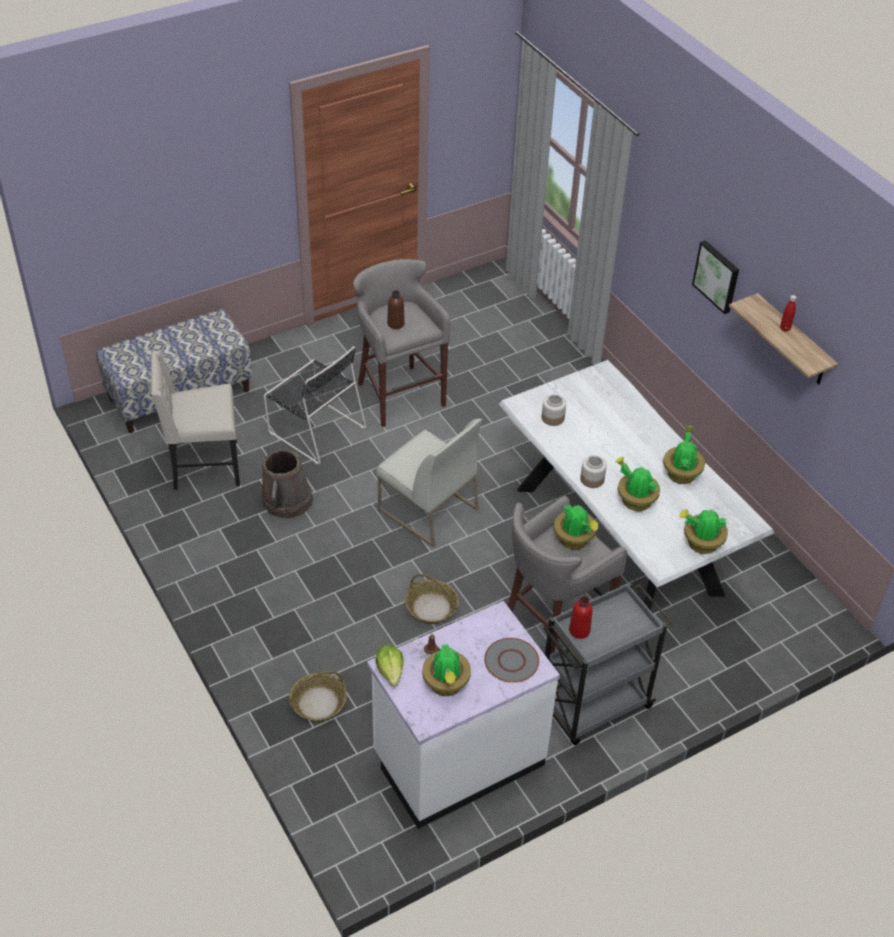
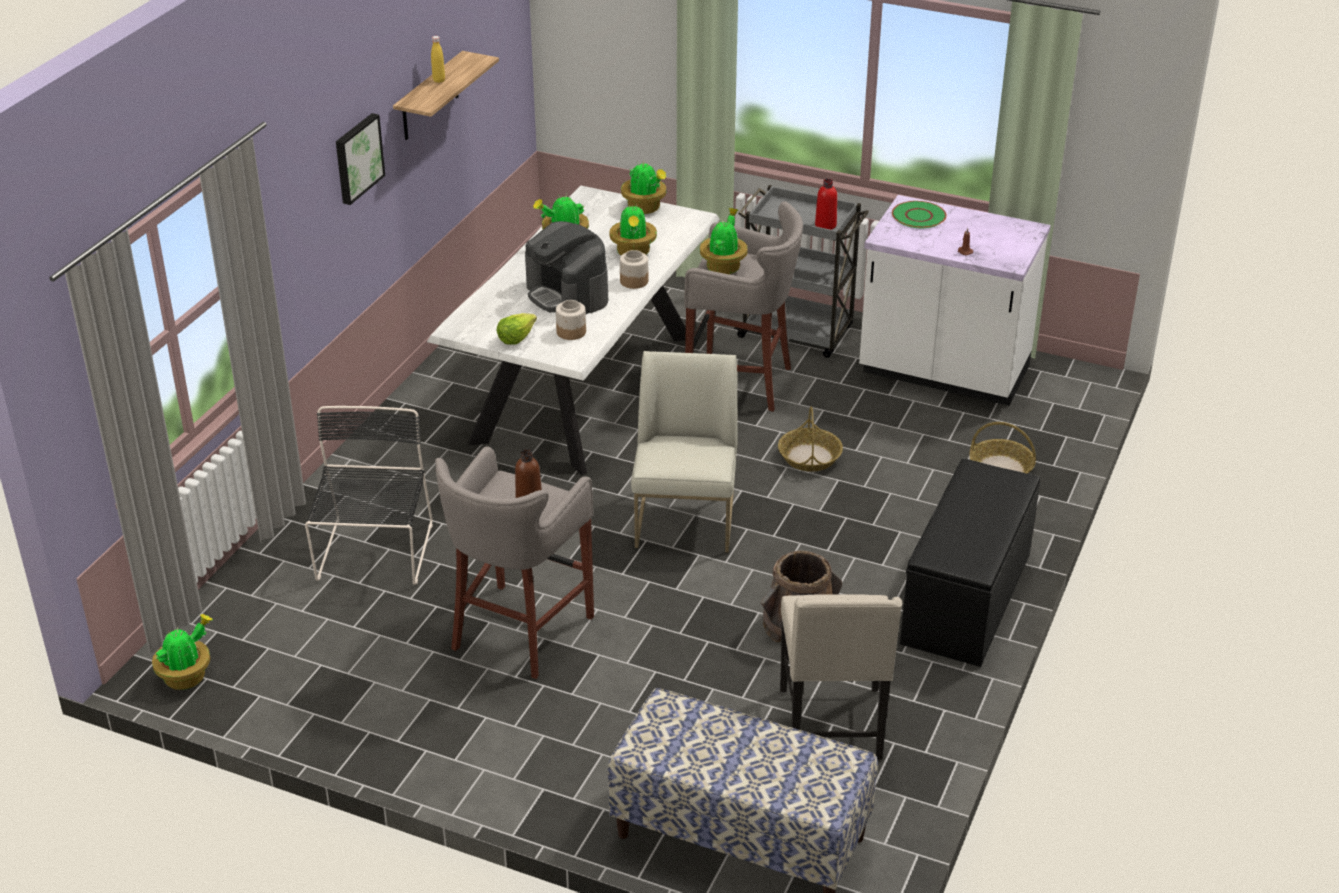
camera: 125 degrees left, 10 degrees down
beige chair [151,351,240,490] -> beige chair turned 45 degrees clockwise [780,594,902,760]
black chair [264,346,366,464] -> black chair moved to [305,406,433,585]
lettuce [376,645,404,686] -> lettuce moved to [496,313,537,345]
potted plant [422,643,471,696] -> potted plant moved to [152,614,212,690]
grey plate [484,638,539,683] -> green plate [892,201,947,228]
red bottle [780,295,797,332] -> yellow bottle [431,36,445,83]
none -> coffee machine [525,221,608,314]
none -> black bench [900,458,1041,667]

